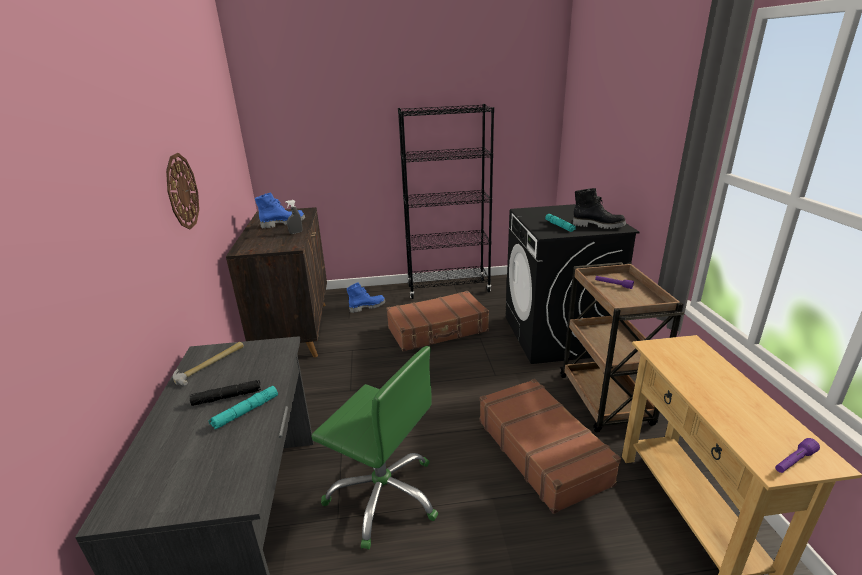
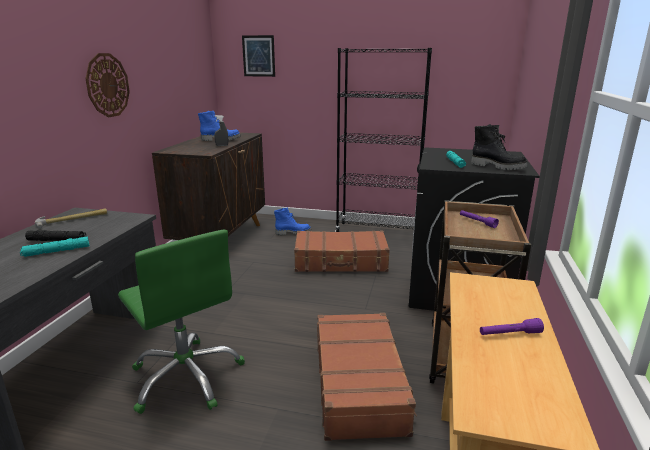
camera: 20 degrees right, 5 degrees down
purple flashlight [775,438,820,473] -> purple flashlight moved to [480,318,544,335]
none -> picture [242,35,275,77]

